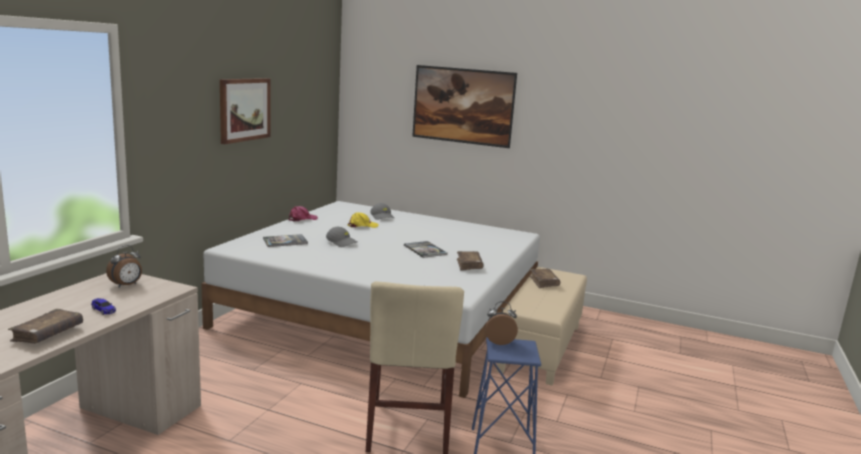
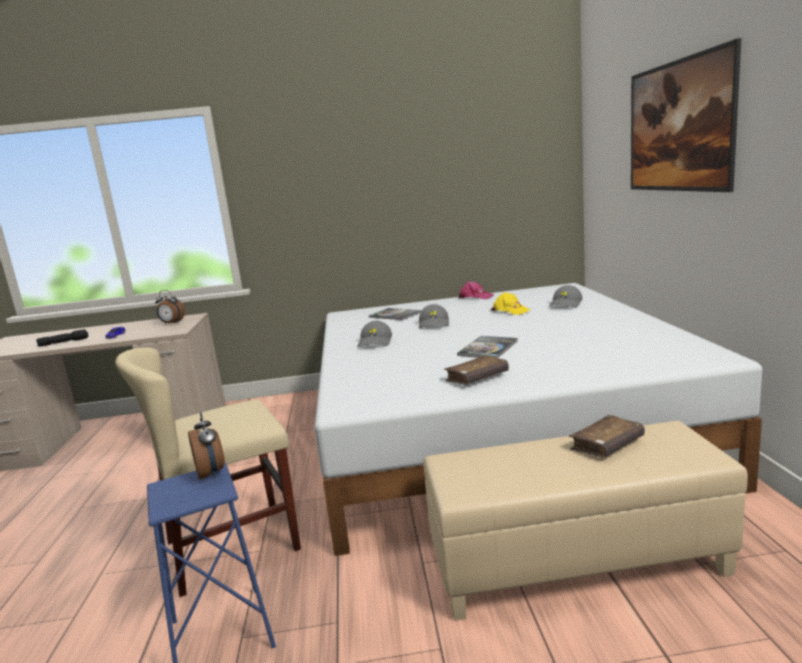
camera: 65 degrees right, 0 degrees up
brown book [8,309,83,344] -> black flashlight [36,329,88,347]
picture [220,78,271,144] -> none
none -> grey cap [357,321,392,347]

